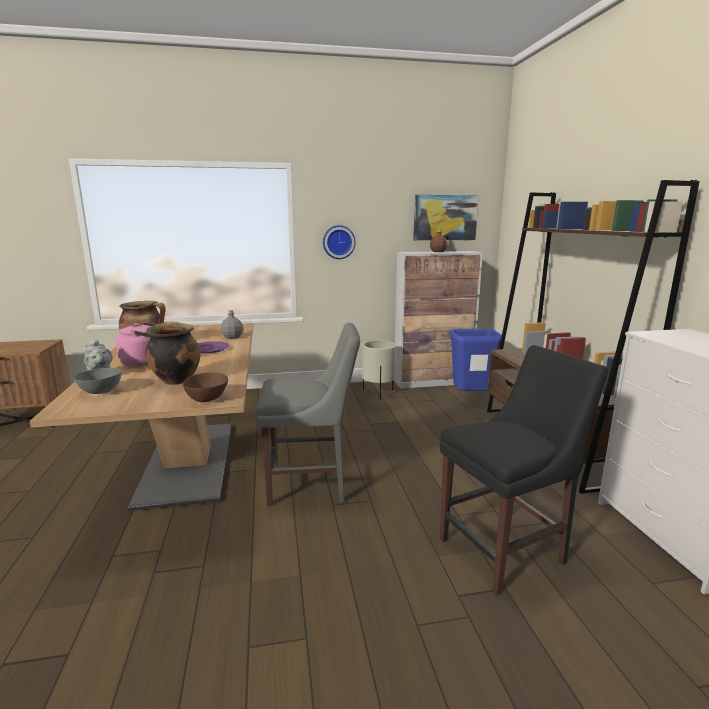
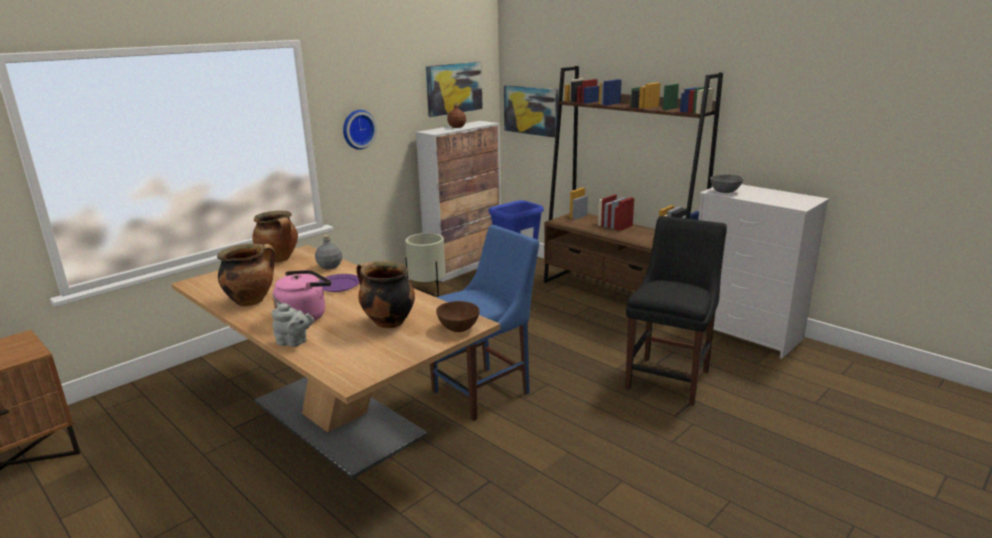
camera: 35 degrees left, 5 degrees up
grey bowl [74,368,122,394] -> grey bowl moved to [710,174,743,193]
grey chair [256,323,360,506] -> blue chair [430,225,539,421]
none -> cooking pot [253,211,298,262]
none -> picture [504,85,558,138]

